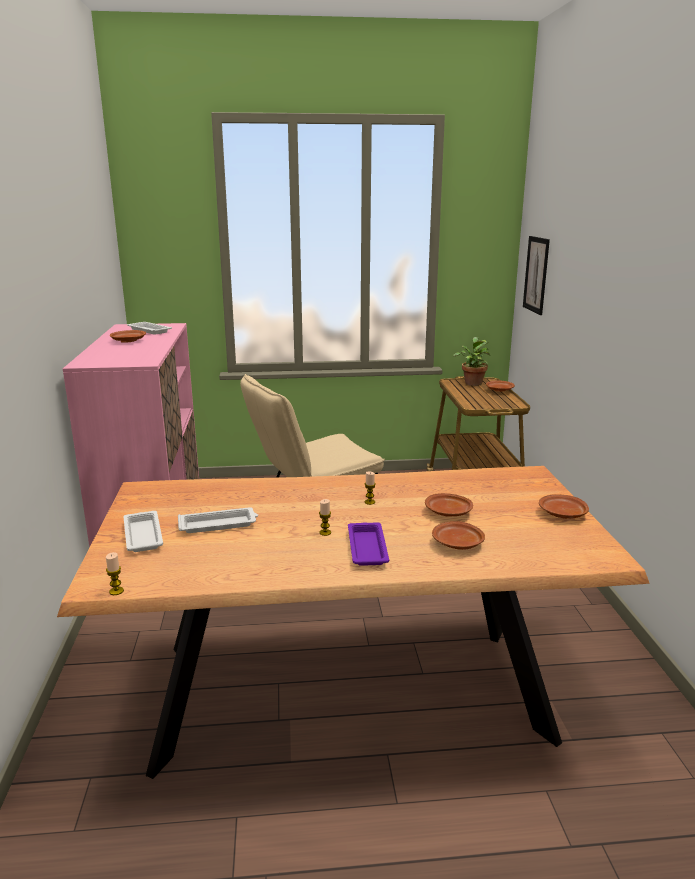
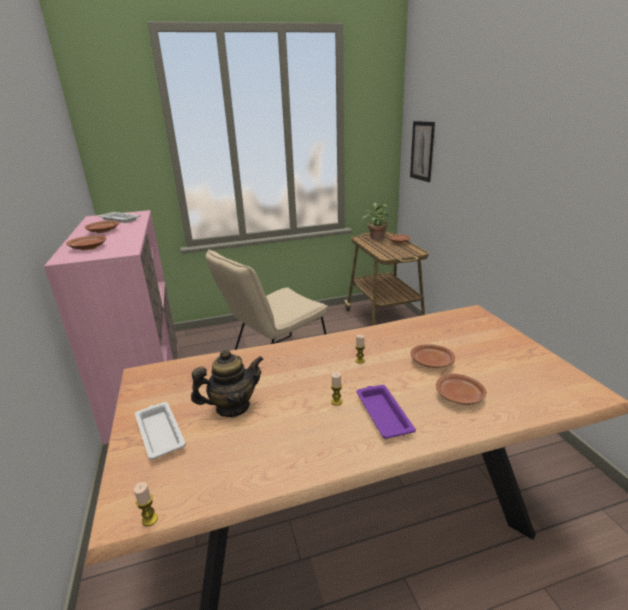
camera: 10 degrees left, 5 degrees up
white tray [178,507,258,533] -> teapot [191,349,264,417]
brown plate [539,494,589,519] -> brown plate moved to [66,235,106,250]

